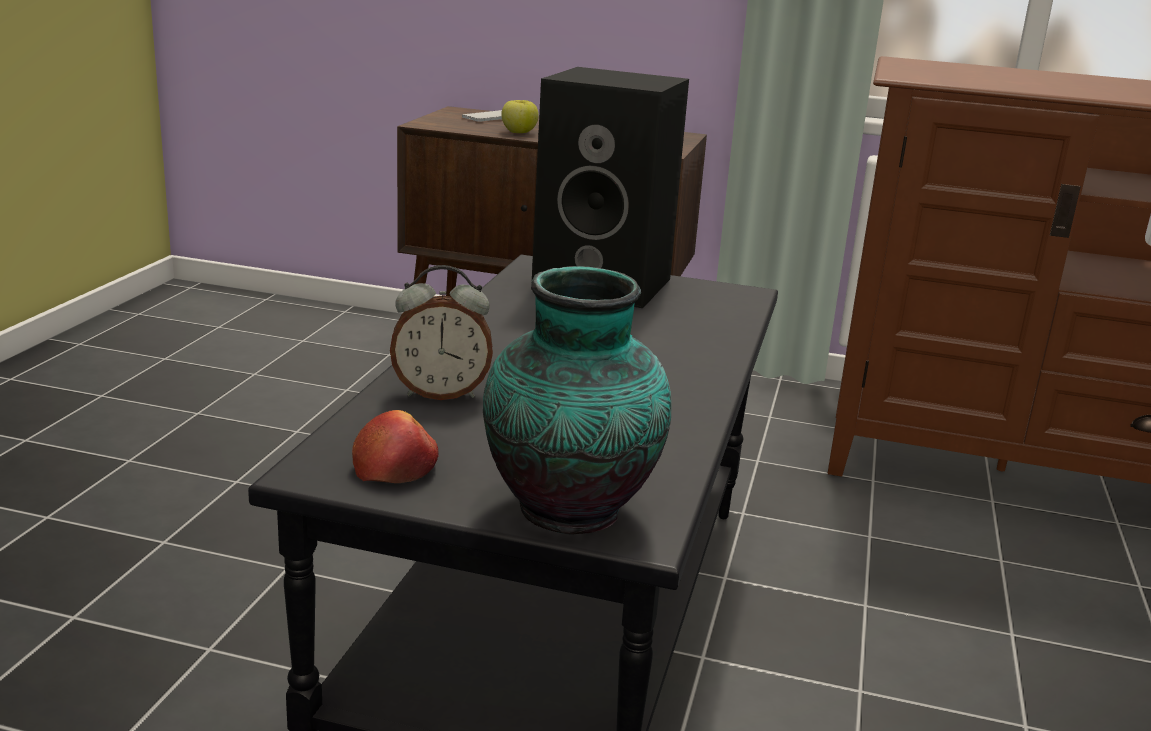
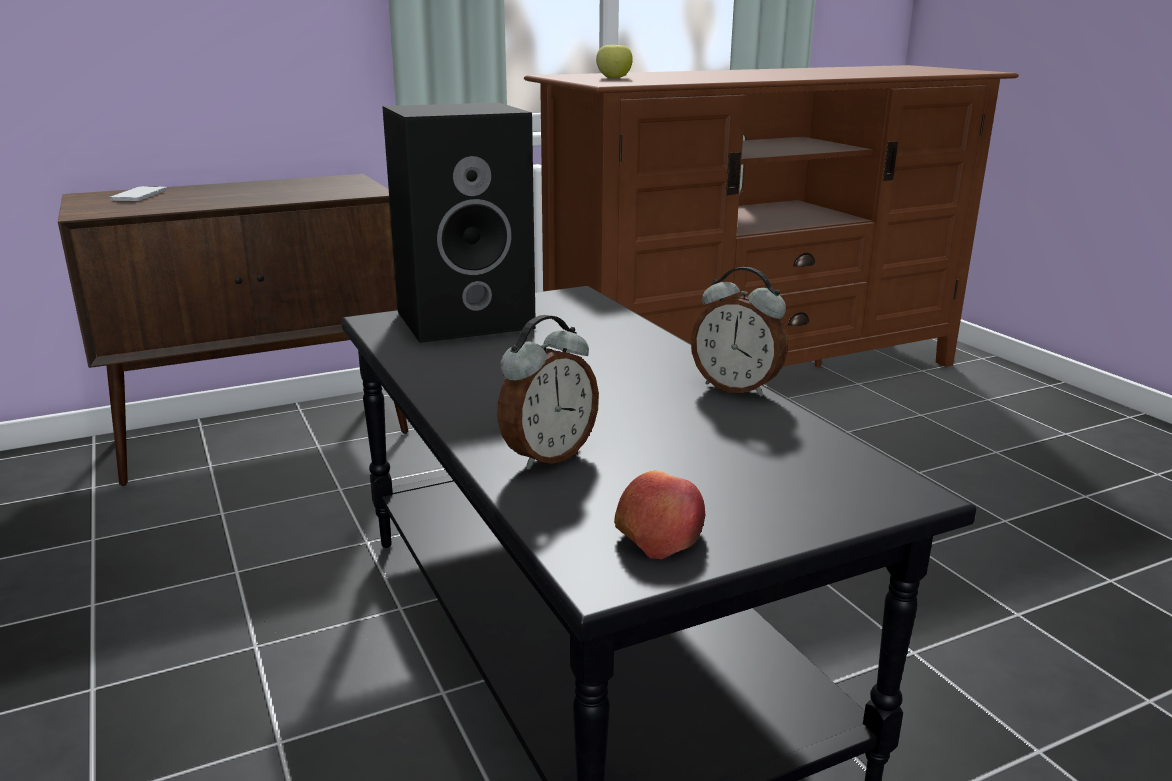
camera: 40 degrees left, 0 degrees up
vase [483,266,672,535] -> none
apple [501,100,539,133] -> apple moved to [596,45,633,78]
none -> alarm clock [691,267,788,397]

